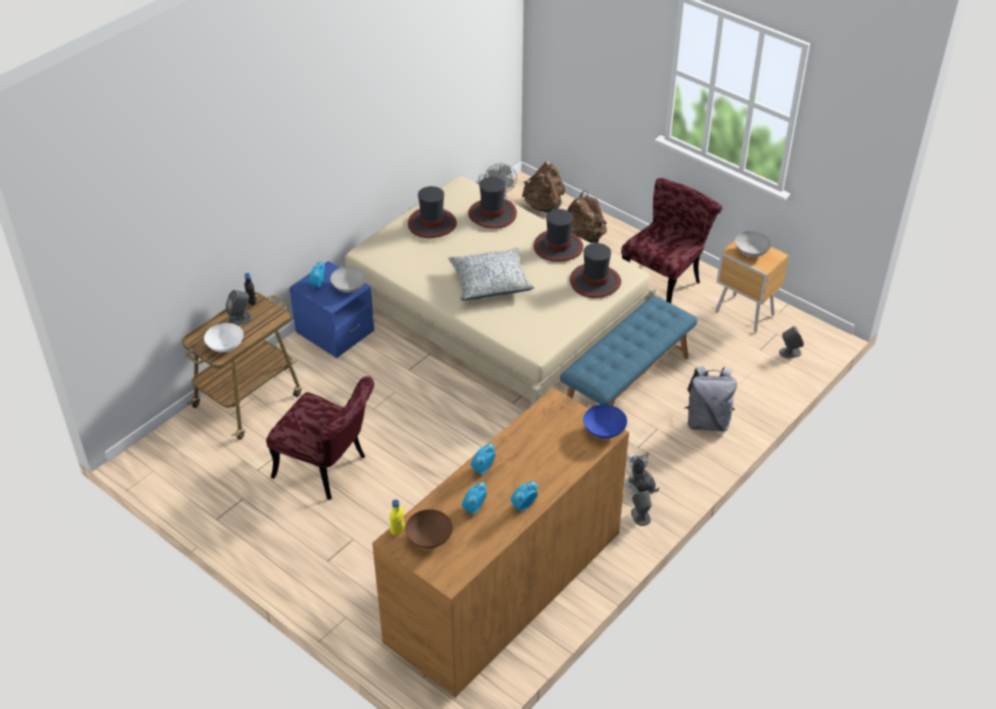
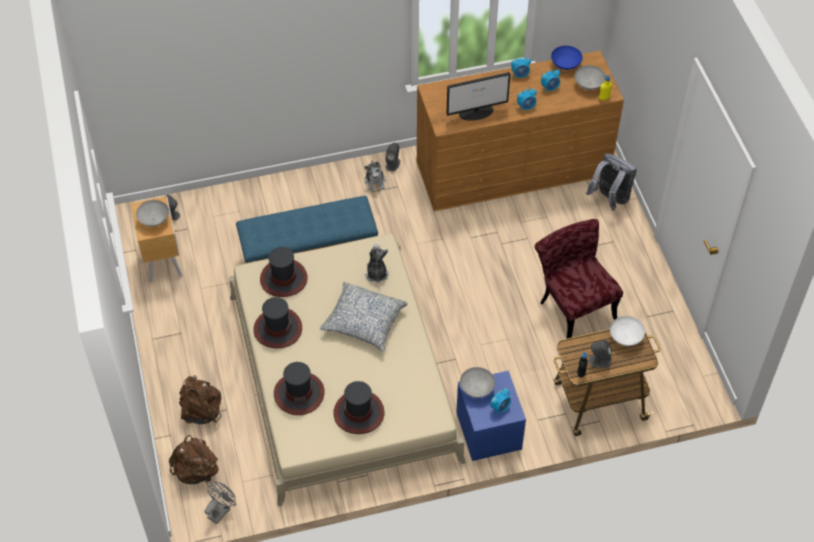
camera: 145 degrees left, 10 degrees up
brown bowl [405,509,453,548] -> grey bowl [574,65,606,90]
blue bowl [583,404,627,439] -> blue bowl moved to [551,46,583,70]
red chair [621,178,723,303] -> none
grey backpack [684,366,737,431] -> grey backpack moved to [586,153,637,211]
none -> plush toy [365,244,389,283]
none -> monitor [446,72,510,121]

